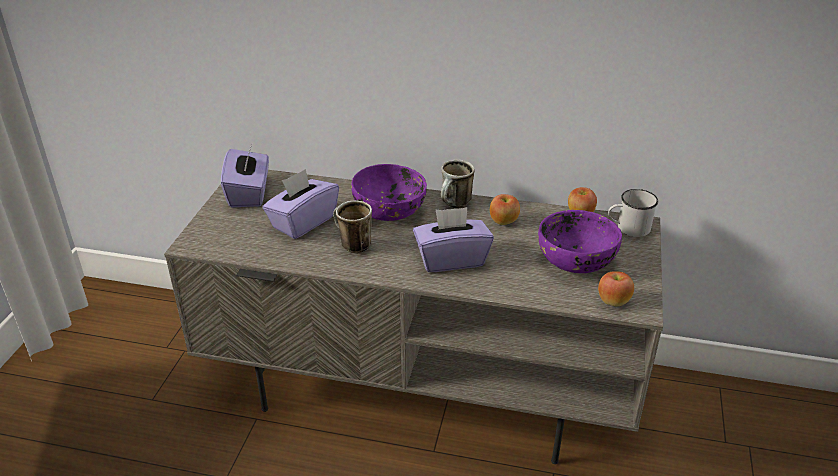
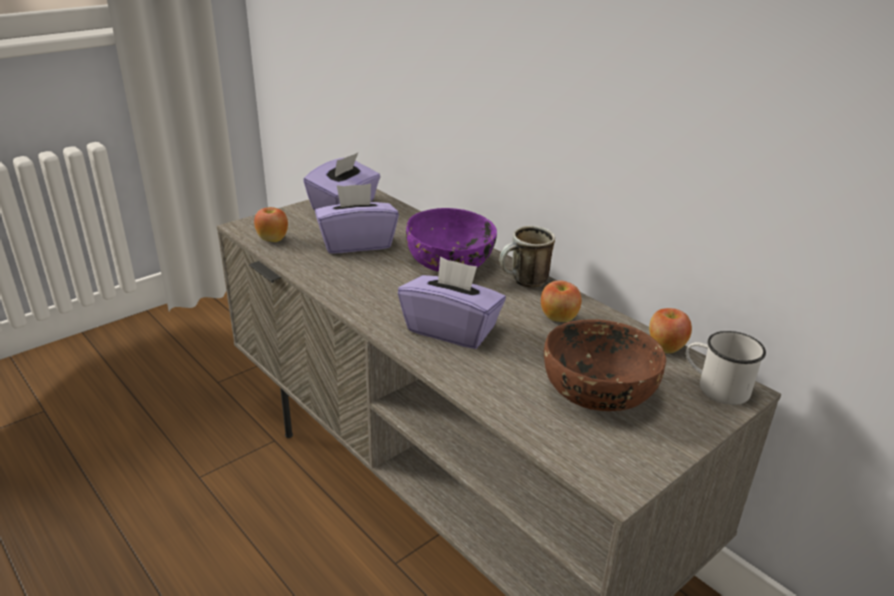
camera: 35 degrees right, 5 degrees down
mug [333,200,372,253] -> none
purple bowl [538,210,622,273] -> brown bowl [544,319,666,411]
apple [598,271,634,306] -> apple moved to [254,207,288,242]

